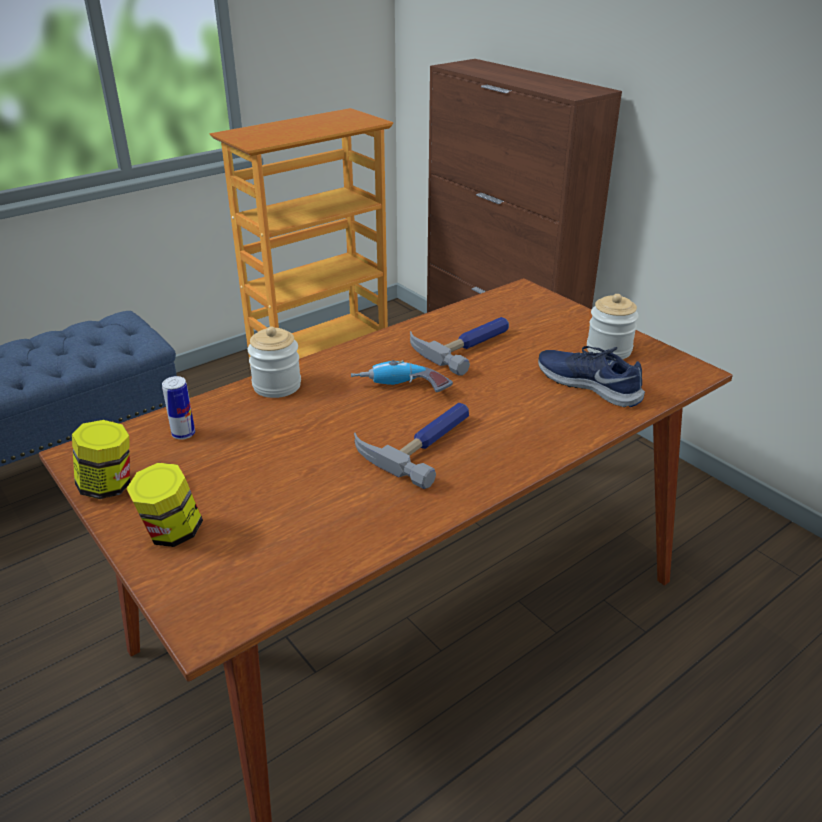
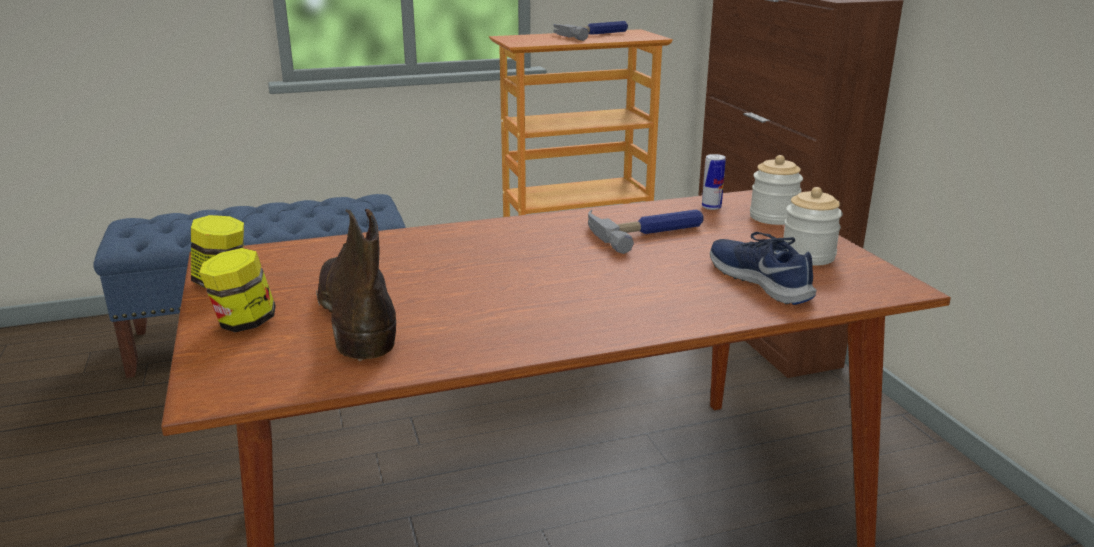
camera: 20 degrees right, 10 degrees down
can [162,376,195,439] -> can moved to [702,154,726,210]
jar [248,326,301,398] -> jar moved to [750,155,803,225]
power drill [351,360,453,392] -> none
hammer [354,403,469,489] -> hammer moved to [553,21,628,41]
none -> brown boot [316,209,396,361]

